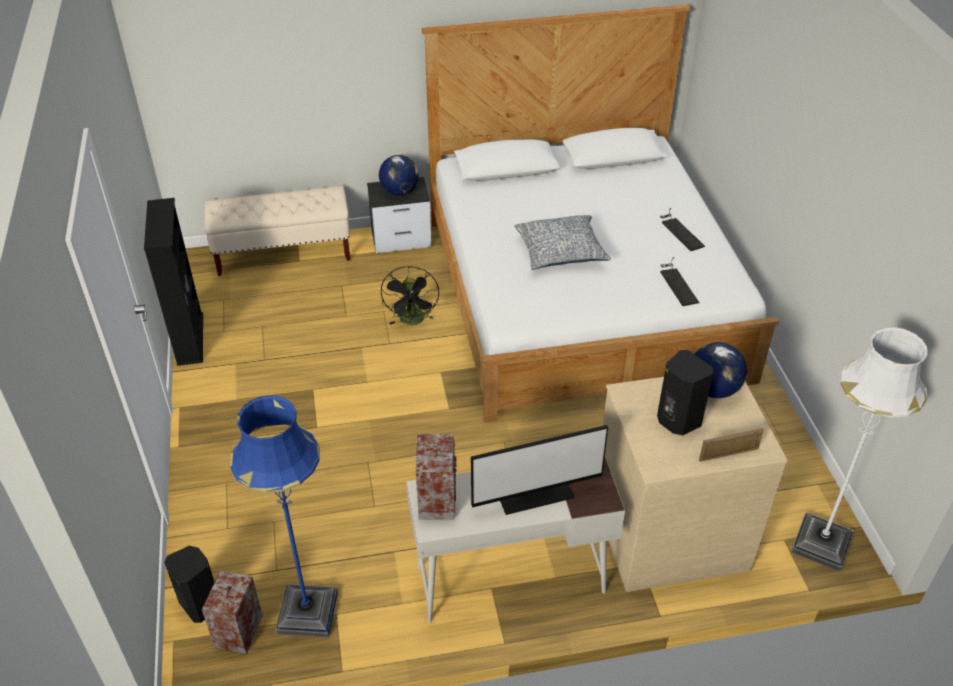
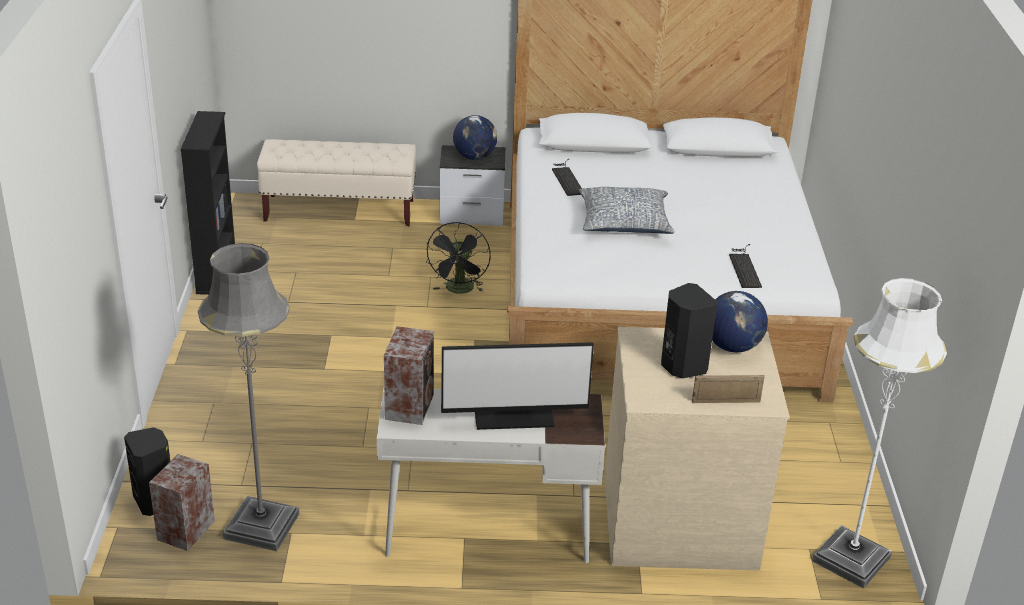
camera: 10 degrees right, 10 degrees down
blue floor lamp [230,395,338,638] -> grey floor lamp [198,243,299,551]
keyboard [661,208,705,251] -> keyboard moved to [552,159,582,196]

